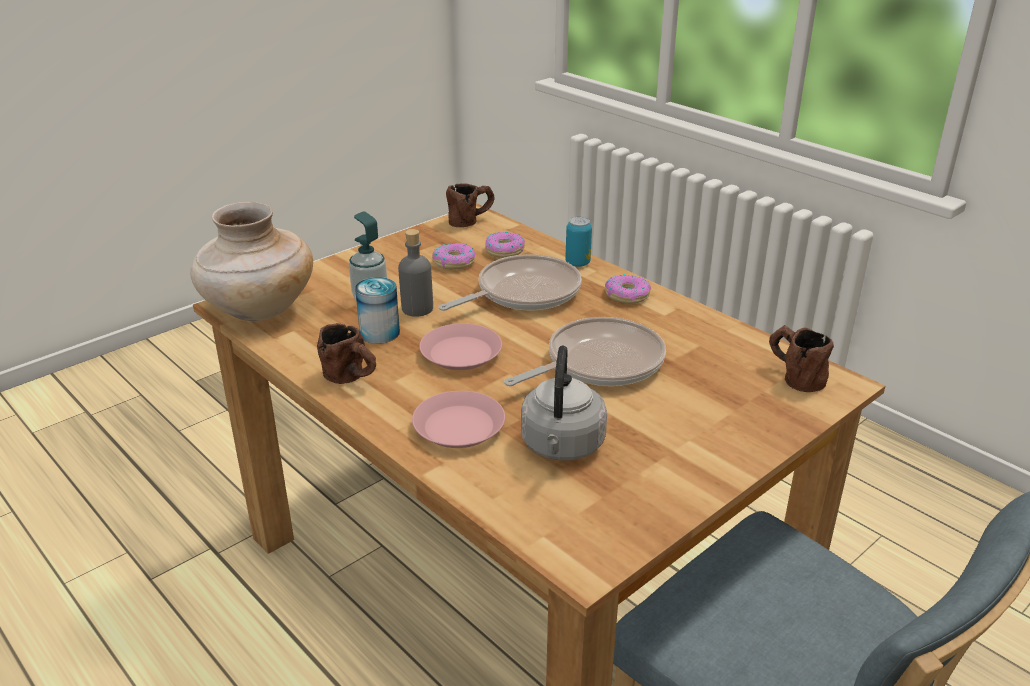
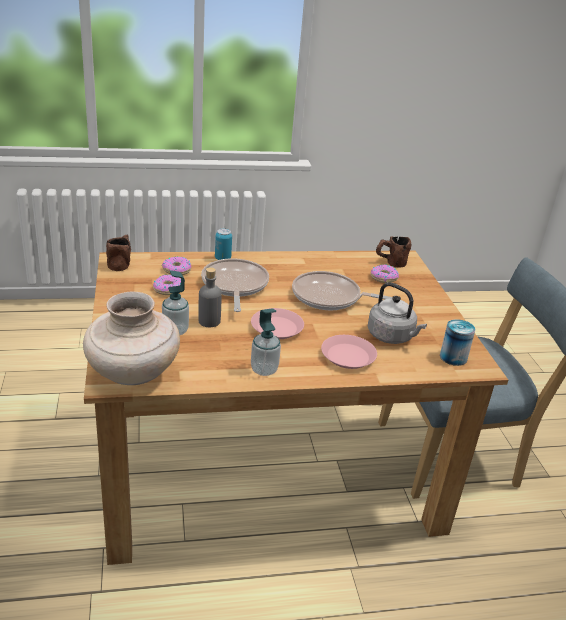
camera: 60 degrees left, 0 degrees up
brown mug [317,323,376,384] -> soap dispenser [251,308,281,376]
can [355,277,400,344] -> can moved to [440,319,476,366]
frying pan [504,317,666,386] -> frying pan turned 75 degrees counterclockwise [292,271,392,310]
donut [605,274,651,304] -> donut moved to [370,265,399,283]

